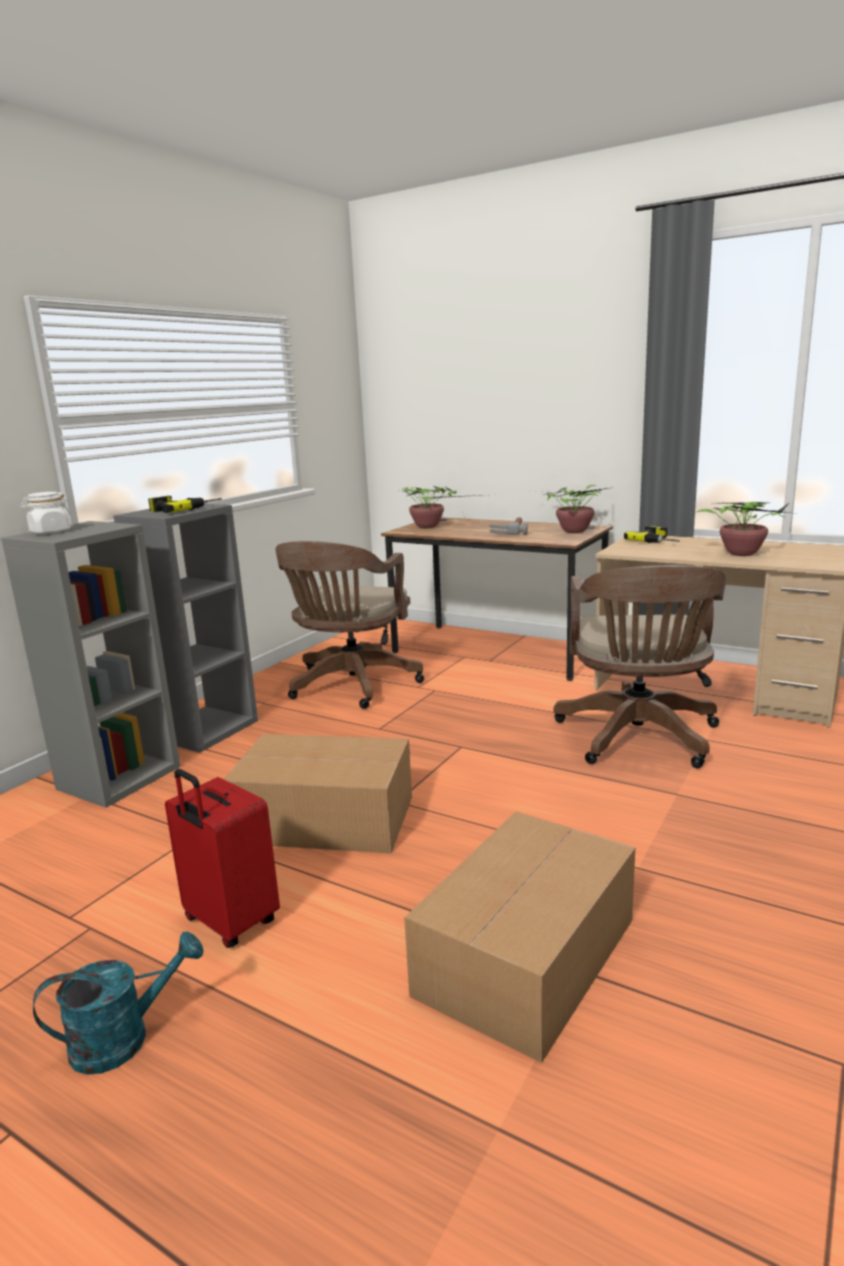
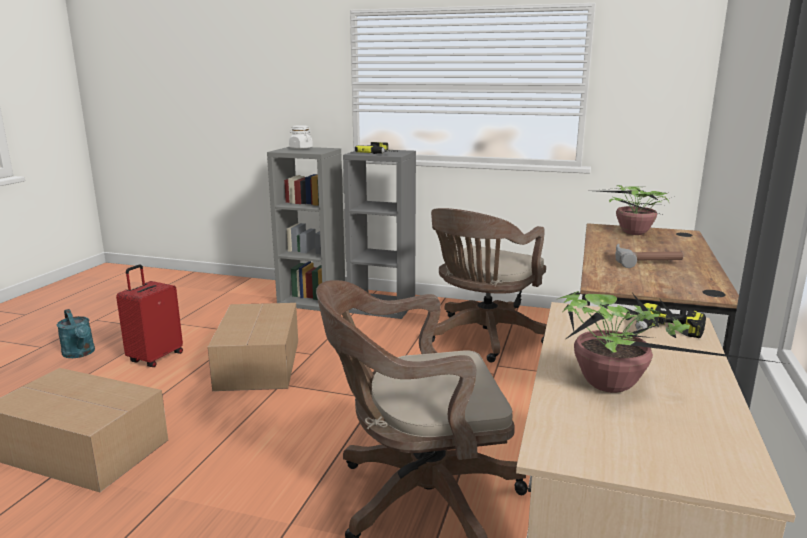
camera: 75 degrees right, 0 degrees up
brown office chair [276,541,424,709] -> brown office chair turned 60 degrees counterclockwise [431,208,547,363]
potted plant [538,485,614,533] -> none

